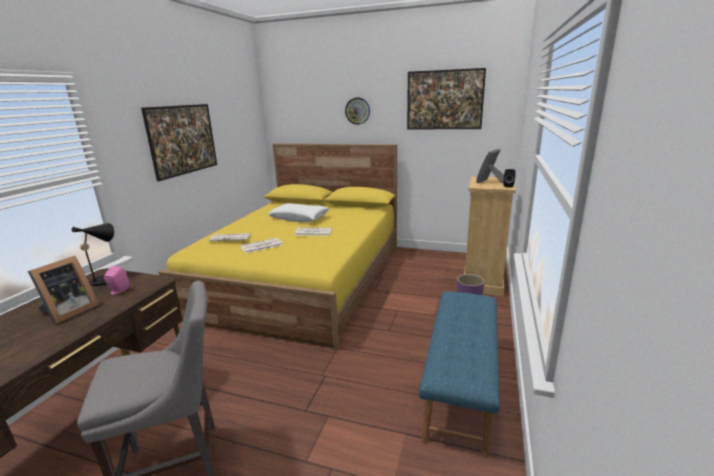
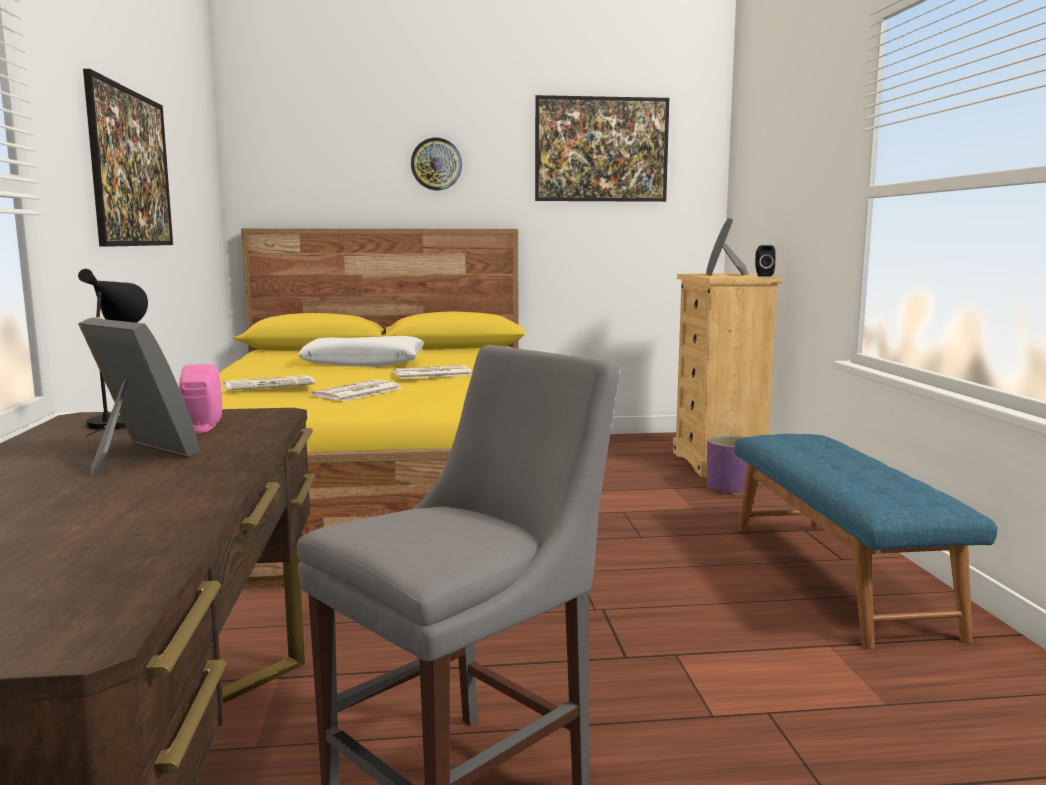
camera: 25 degrees left, 10 degrees down
picture frame [28,256,99,324] -> picture frame turned 60 degrees counterclockwise [78,318,199,476]

